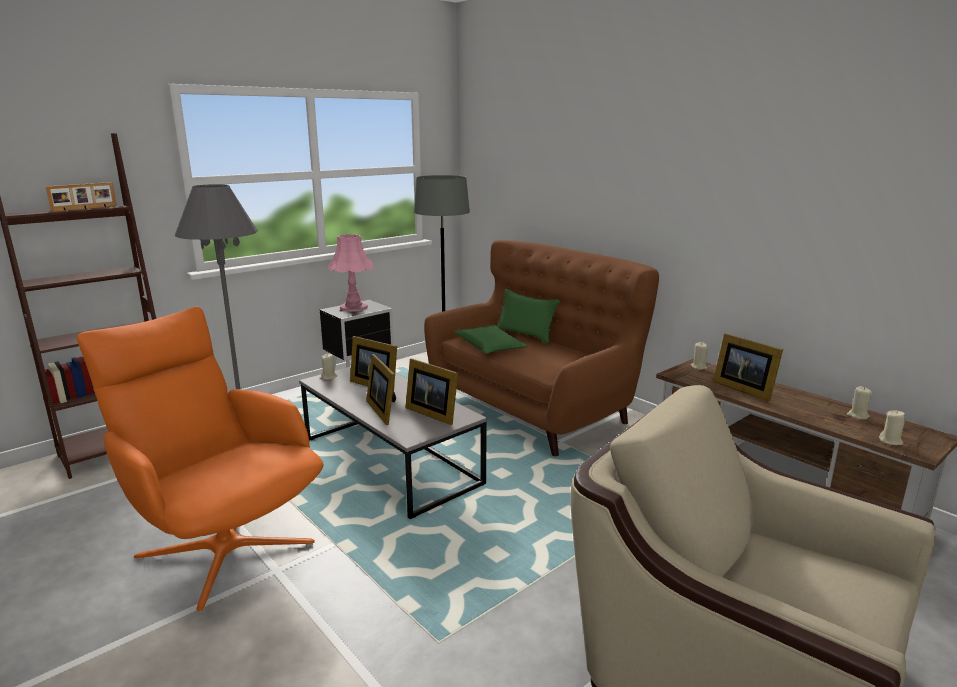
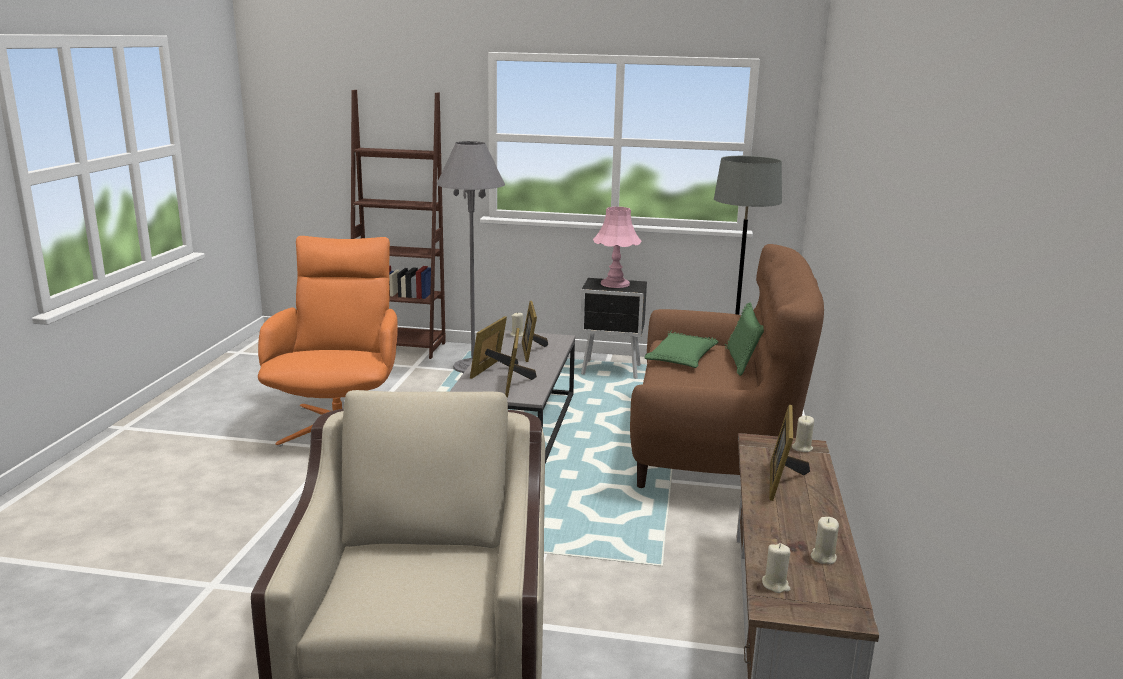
camera: 50 degrees right, 0 degrees up
picture frame [46,182,117,212] -> none

